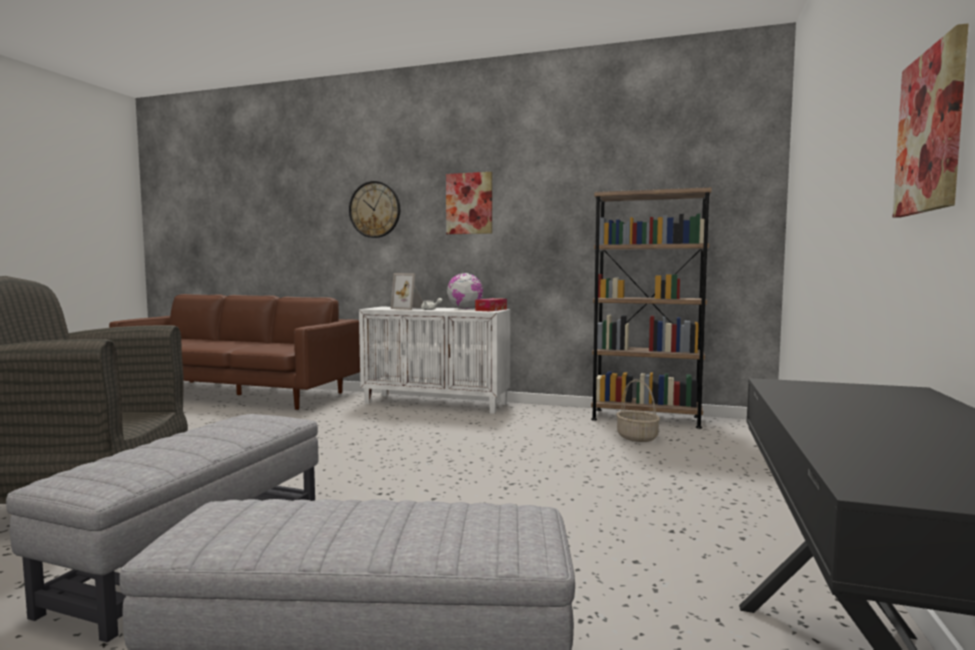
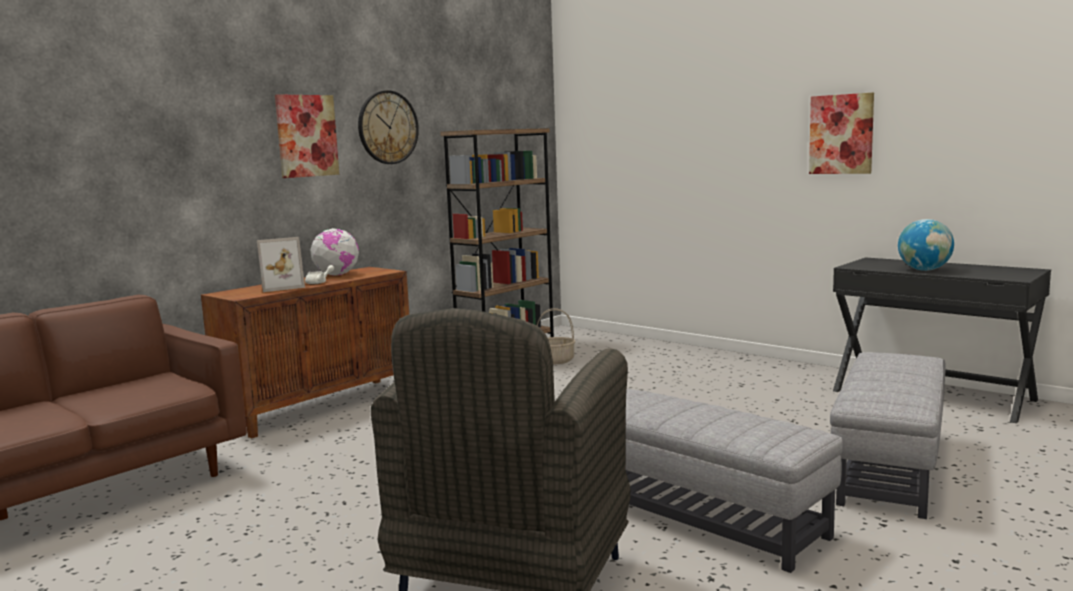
camera: 65 degrees left, 5 degrees up
wall clock [349,181,400,238] -> wall clock moved to [358,90,419,164]
white cabinet [359,307,510,414] -> brown cabinet [201,267,409,439]
tissue box [475,298,507,311] -> none
none -> globe [898,219,954,271]

